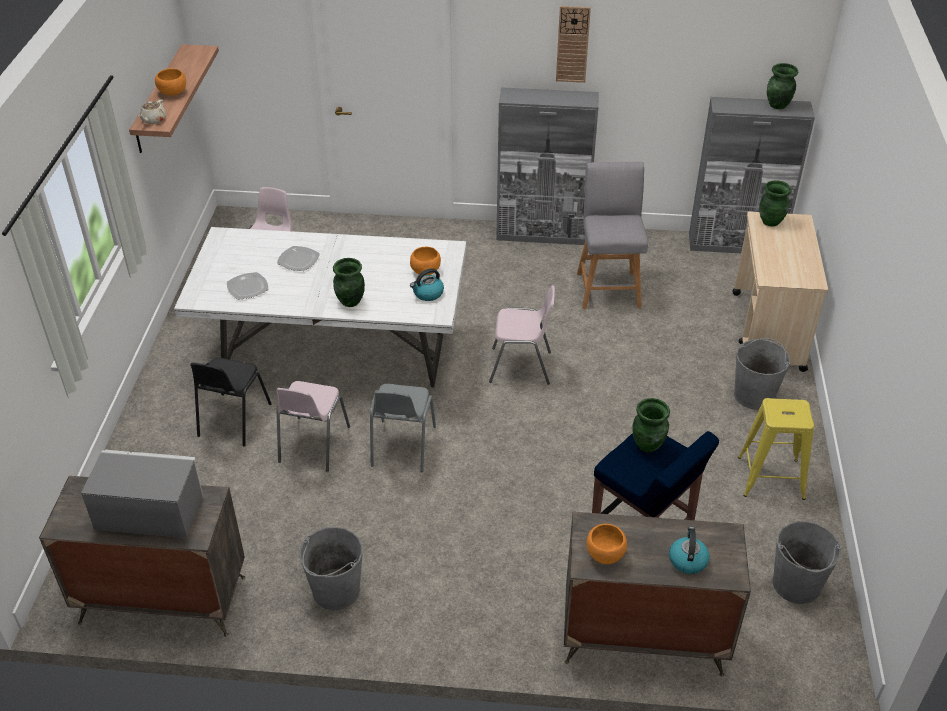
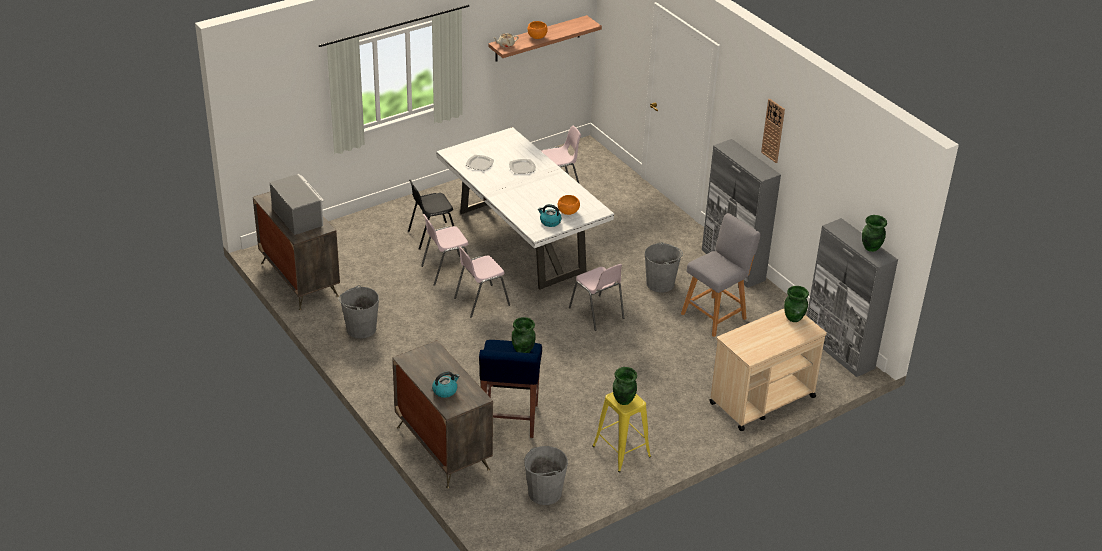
camera: 50 degrees right, 5 degrees down
green vase [333,258,365,307] -> green vase moved to [613,367,637,405]
grey chair [370,384,436,472] -> pink chair [454,245,510,318]
orange bowl [586,524,627,564] -> none
grey bucket [734,338,790,410] -> grey bucket moved to [645,242,683,293]

